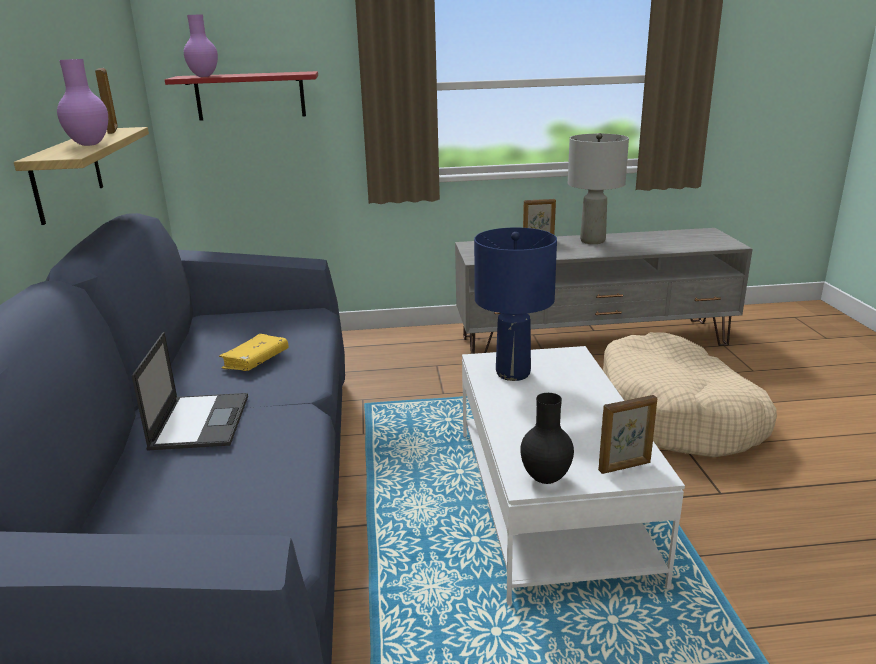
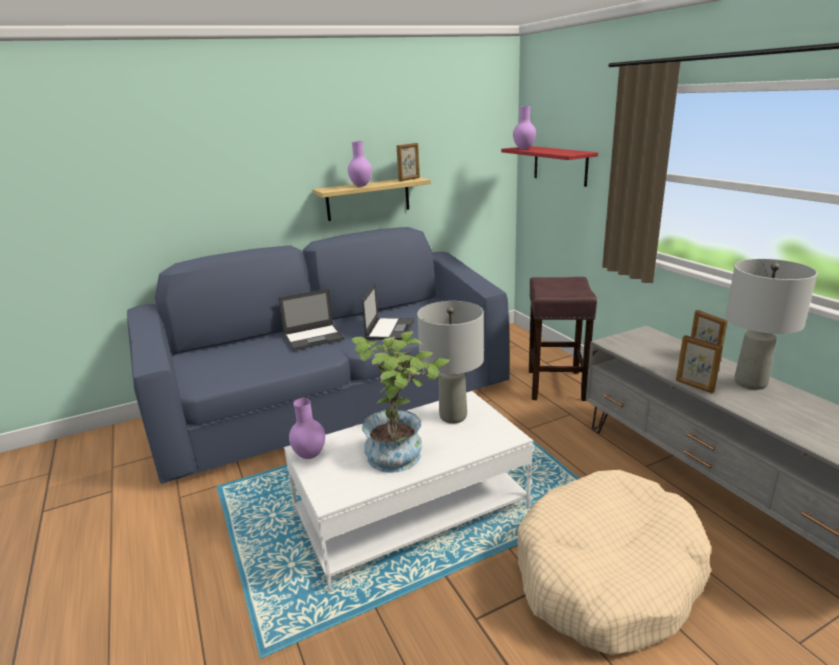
camera: 70 degrees right, 0 degrees up
yellow book [219,334,288,371] -> laptop [362,283,414,340]
blue table lamp [474,228,557,381] -> grey table lamp [417,301,484,424]
black vase [520,393,574,484] -> purple vase [289,398,325,459]
picture frame [598,395,657,474] -> picture frame moved to [676,335,723,393]
none -> potted plant [352,331,450,473]
none -> brown stool [529,277,597,401]

